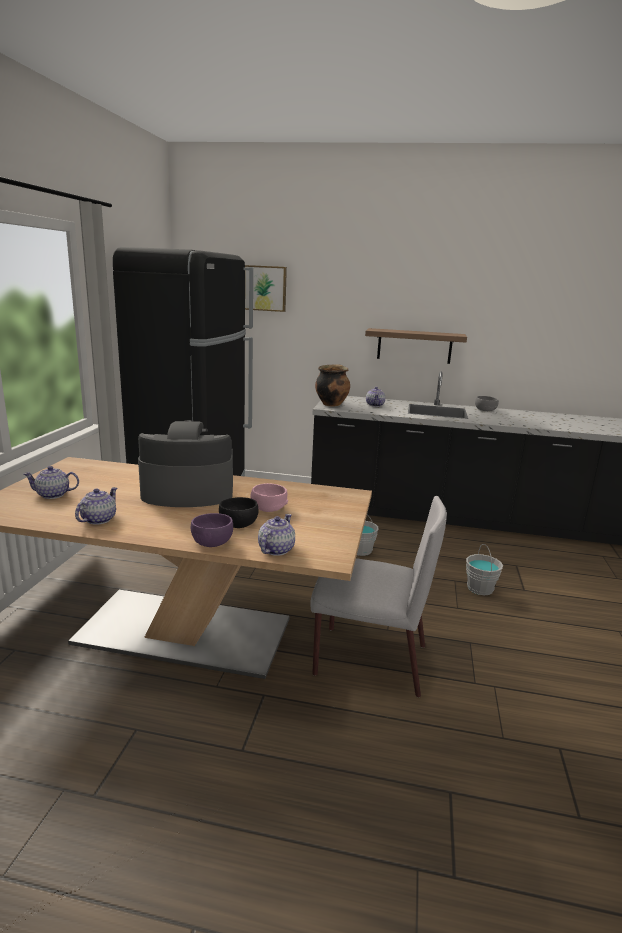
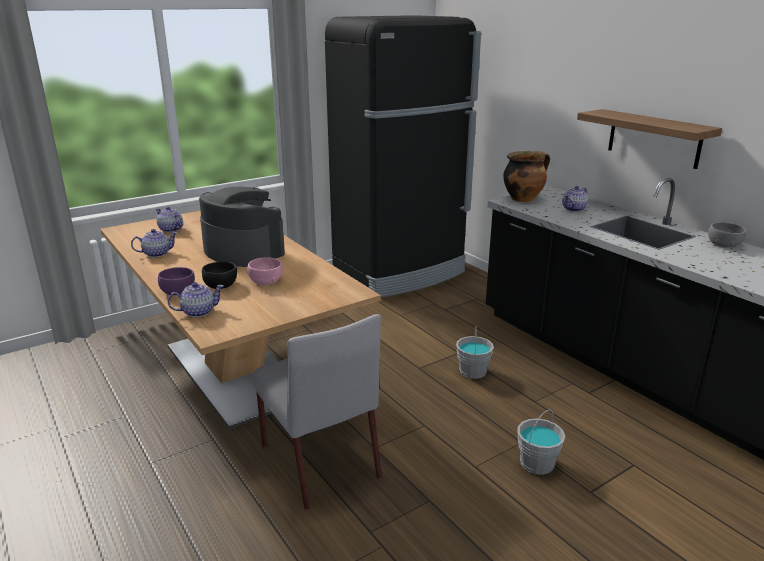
camera: 45 degrees right, 5 degrees up
picture [245,265,287,312] -> none

